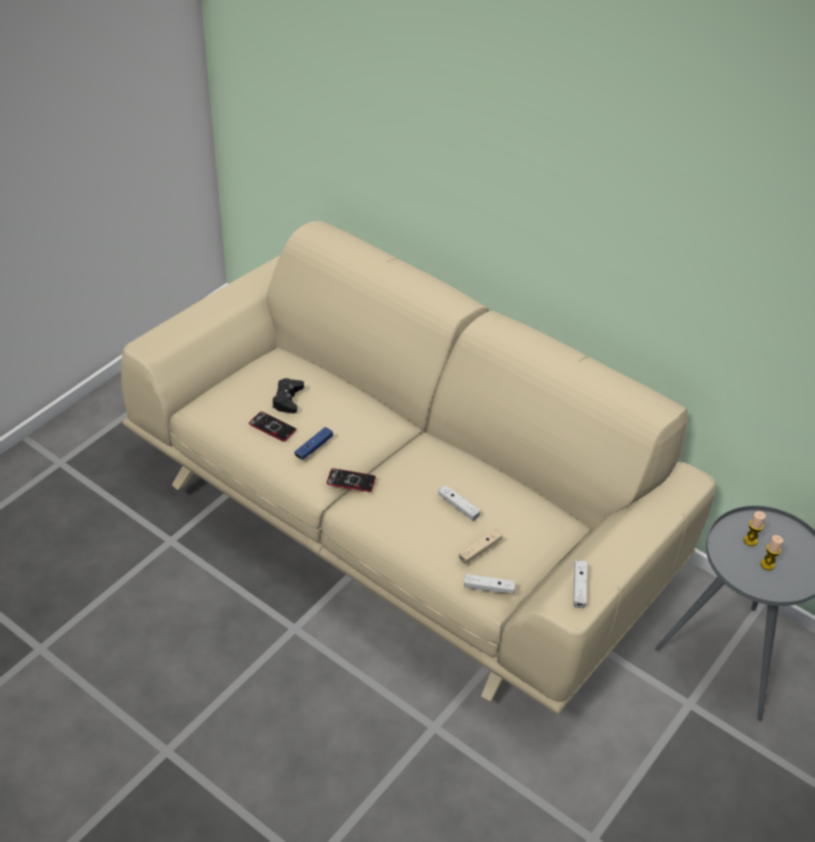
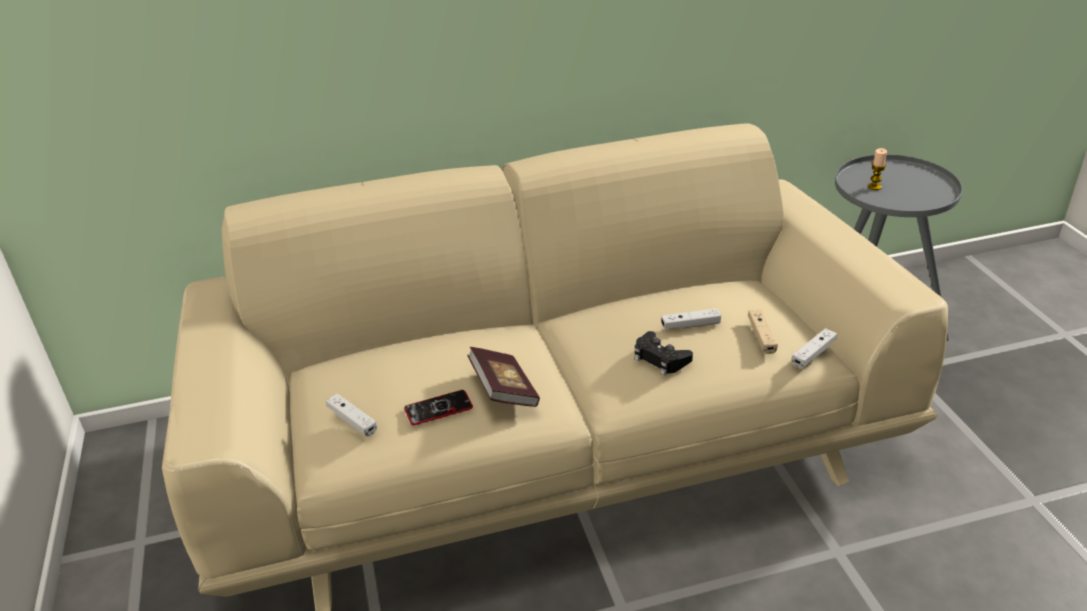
camera: 50 degrees left, 10 degrees down
black game controller [272,378,304,413] -> black game controller moved to [634,331,693,376]
blue game controller [295,427,333,460] -> book [467,347,540,407]
phone [327,468,376,492] -> none
white game controller [573,560,588,608] -> white game controller moved to [326,394,377,437]
candle [761,535,783,570] -> none

